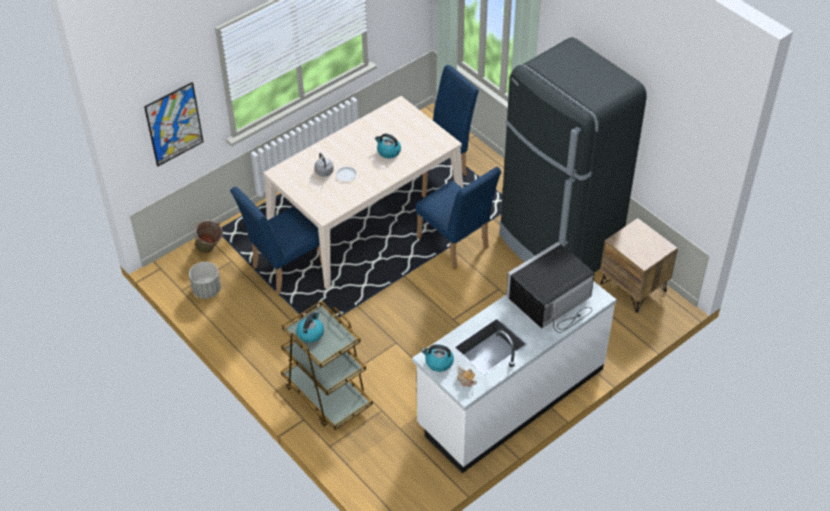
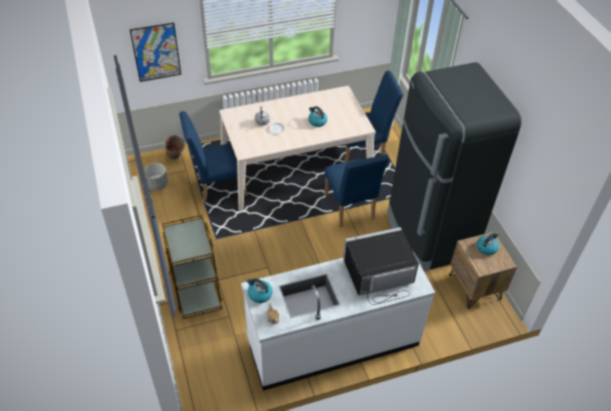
camera: 20 degrees right, 0 degrees up
kettle [297,311,324,342] -> kettle moved to [477,232,499,255]

